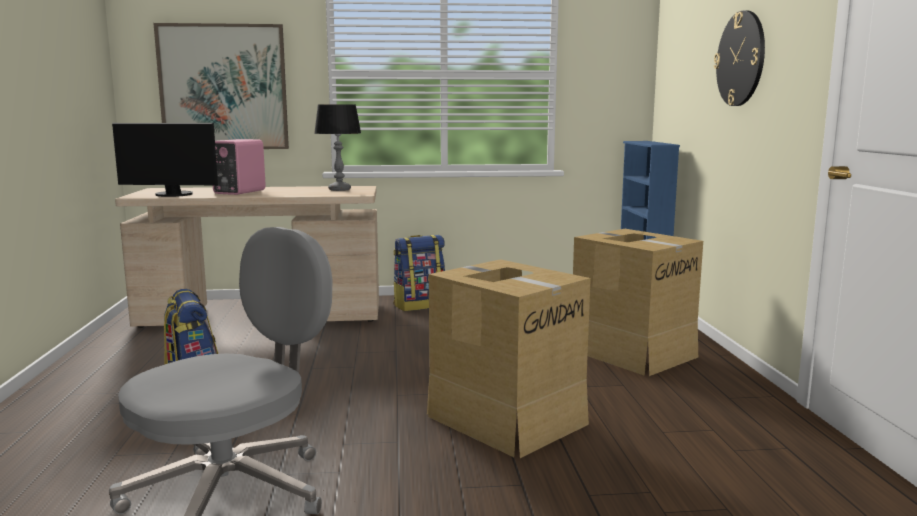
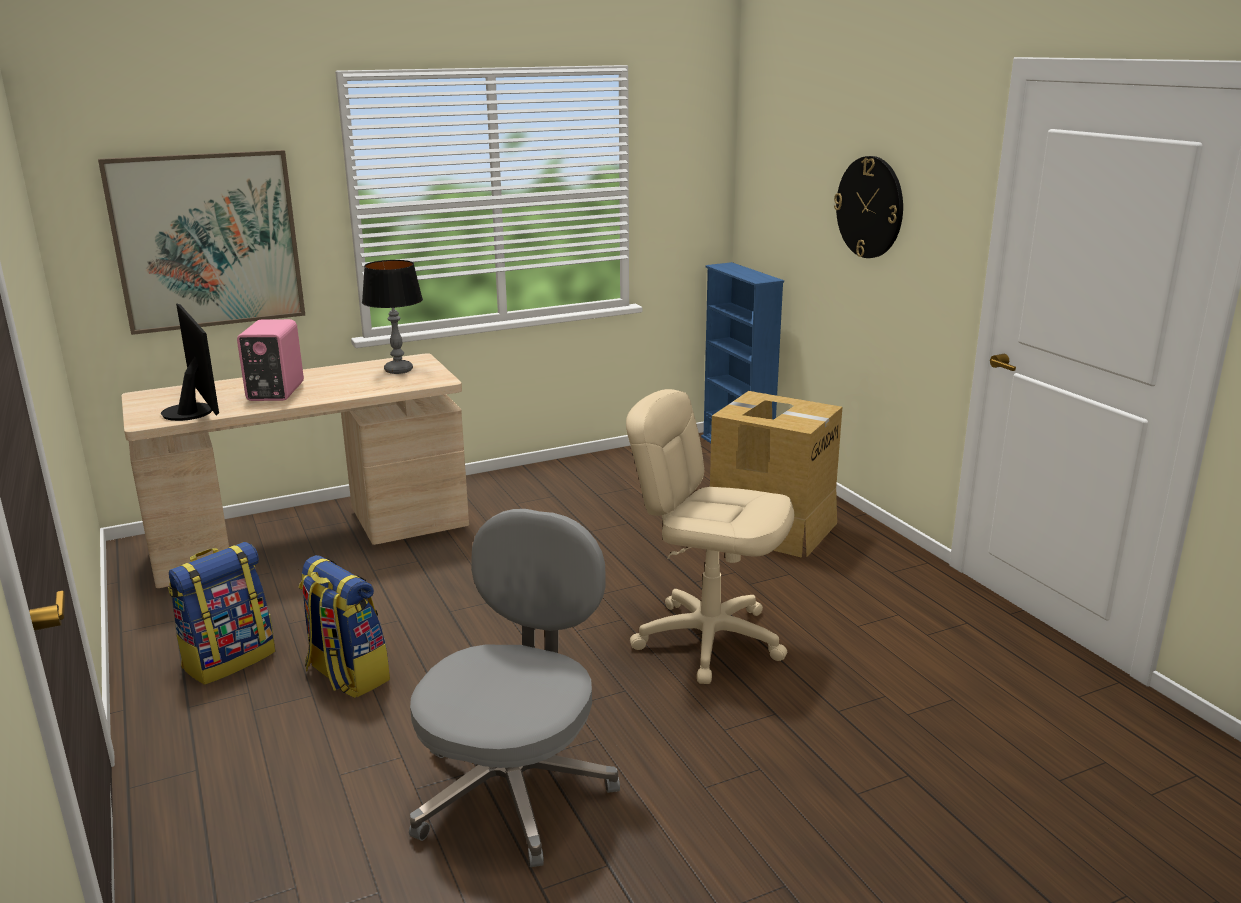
camera: 20 degrees left, 10 degrees up
monitor [112,123,218,197] -> monitor turned 105 degrees counterclockwise [161,303,219,421]
backpack [393,235,445,311] -> backpack moved to [168,542,275,685]
cardboard box [427,259,591,458] -> beige office chair [626,389,794,684]

